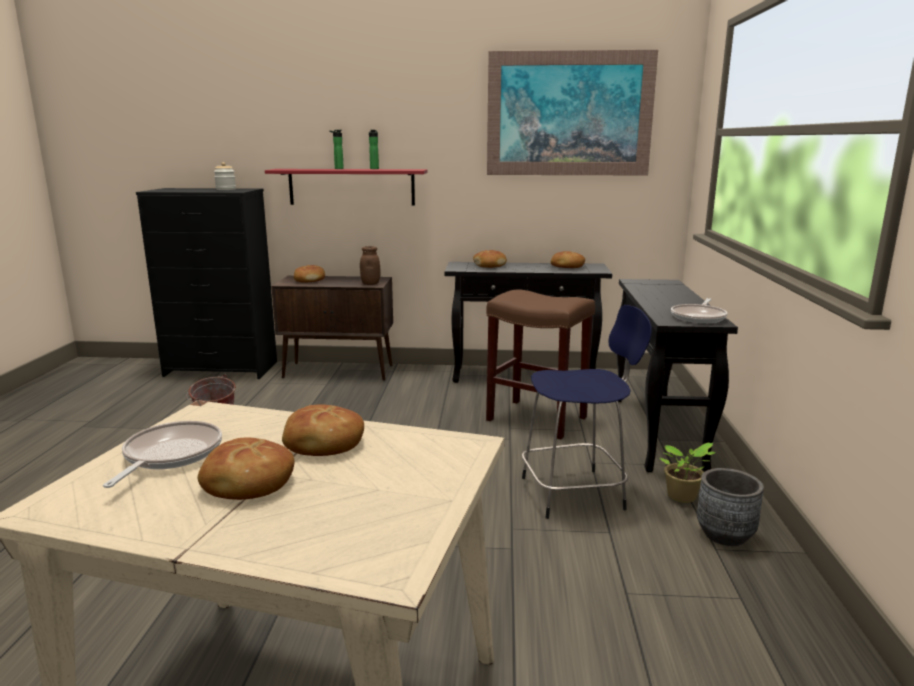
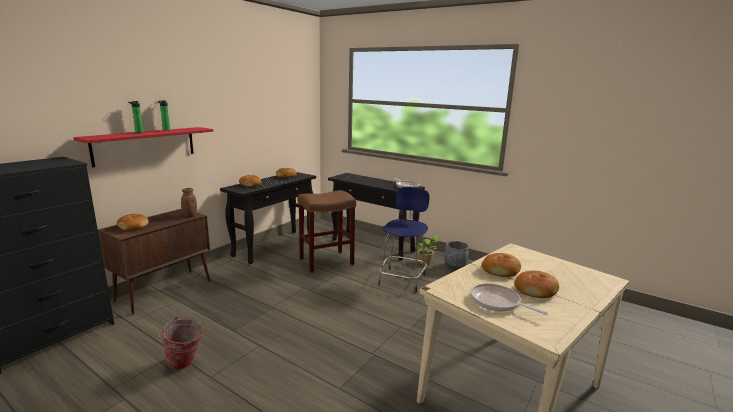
camera: 60 degrees left, 0 degrees up
jar [214,162,236,190] -> none
picture [487,50,658,175] -> none

